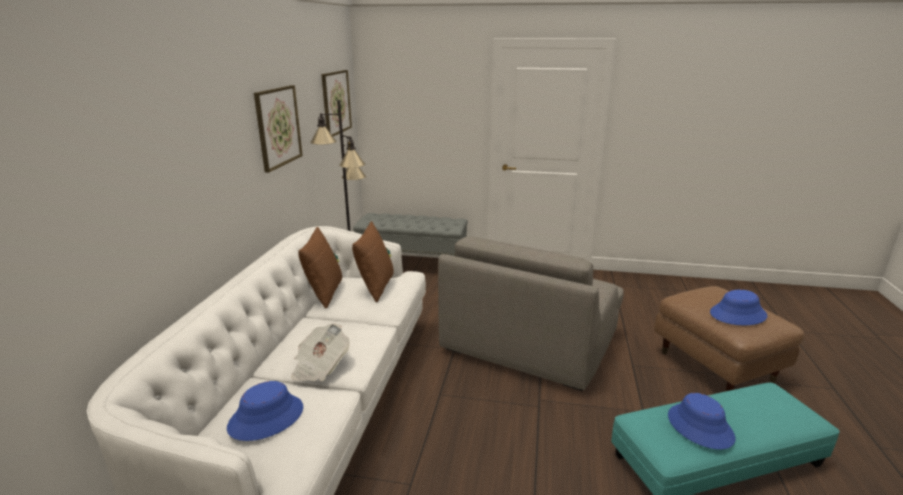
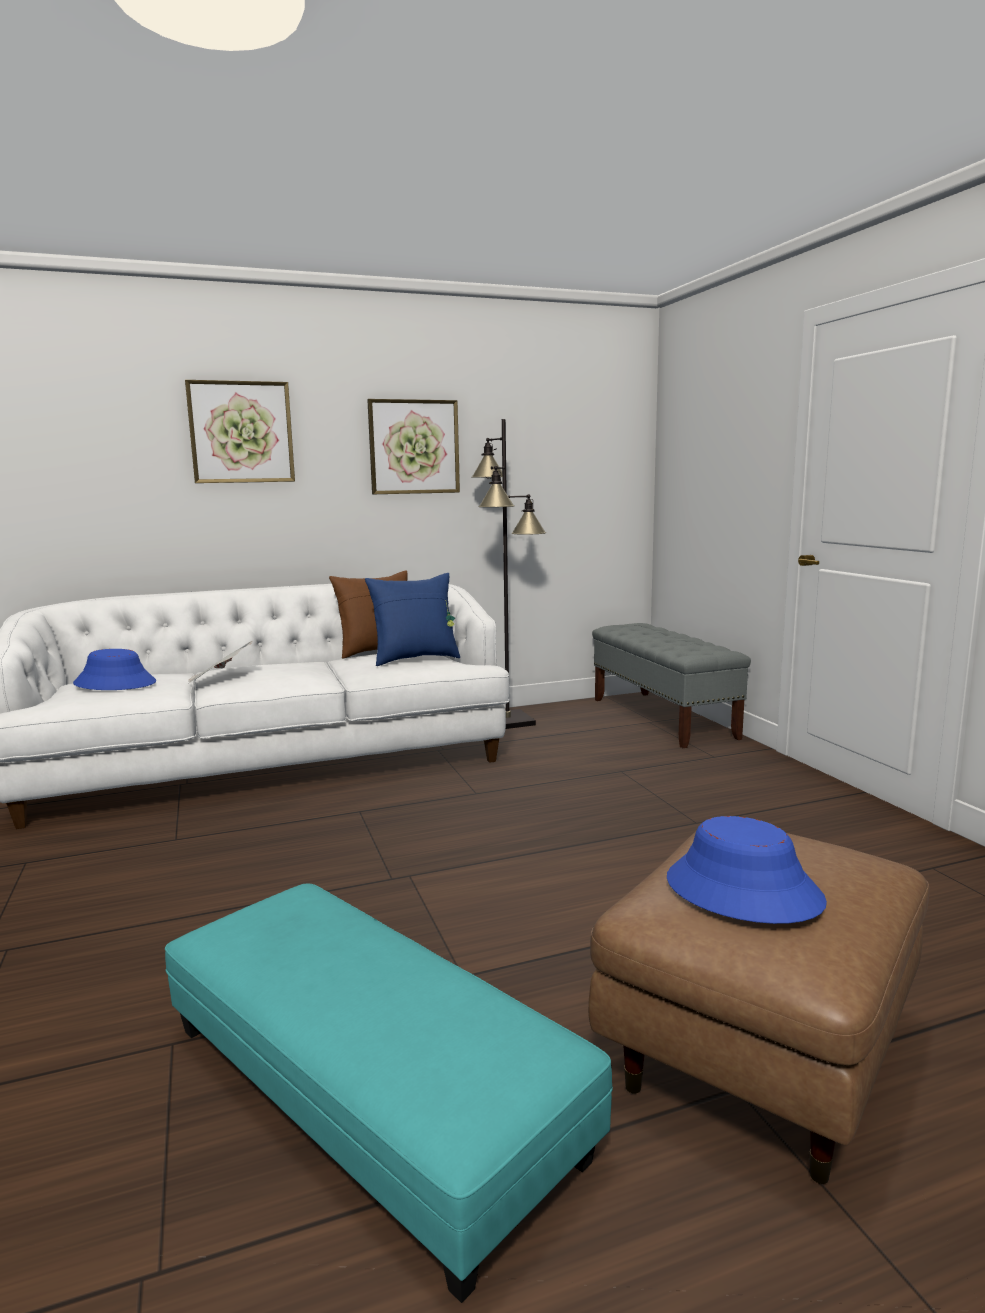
camera: 60 degrees right, 10 degrees down
picture [321,70,352,136] -> picture moved to [185,380,295,483]
brown pillow [352,221,394,302] -> blue pillow [365,573,460,666]
grey armchair [438,236,624,391] -> none
blue hat [668,393,735,450] -> none

